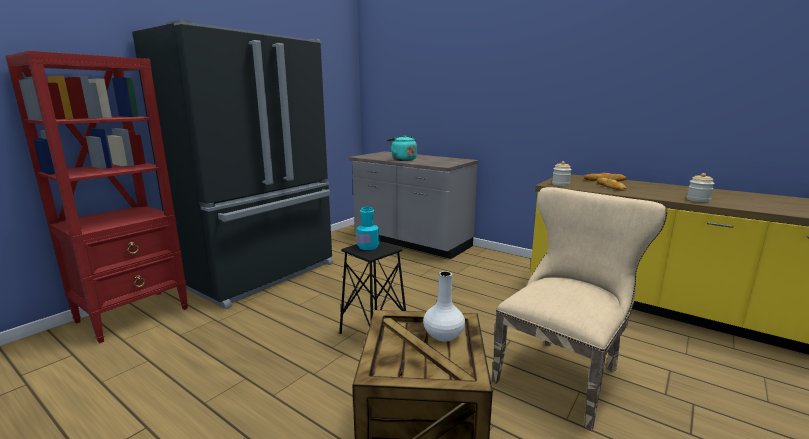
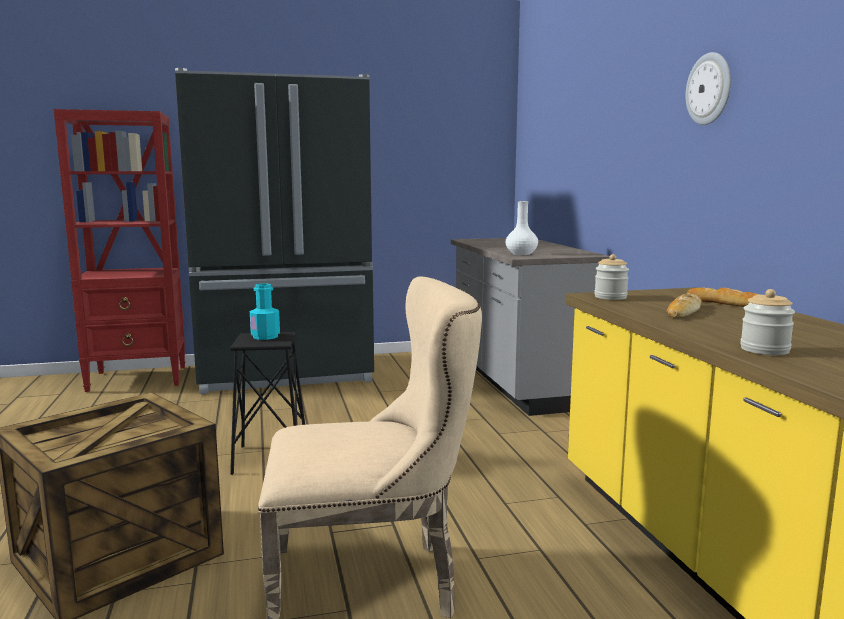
camera: 40 degrees right, 5 degrees down
turquoise kettle [387,135,417,161] -> none
white vase [423,271,465,342] -> white vase moved to [506,201,538,255]
none -> wall clock [686,52,731,125]

